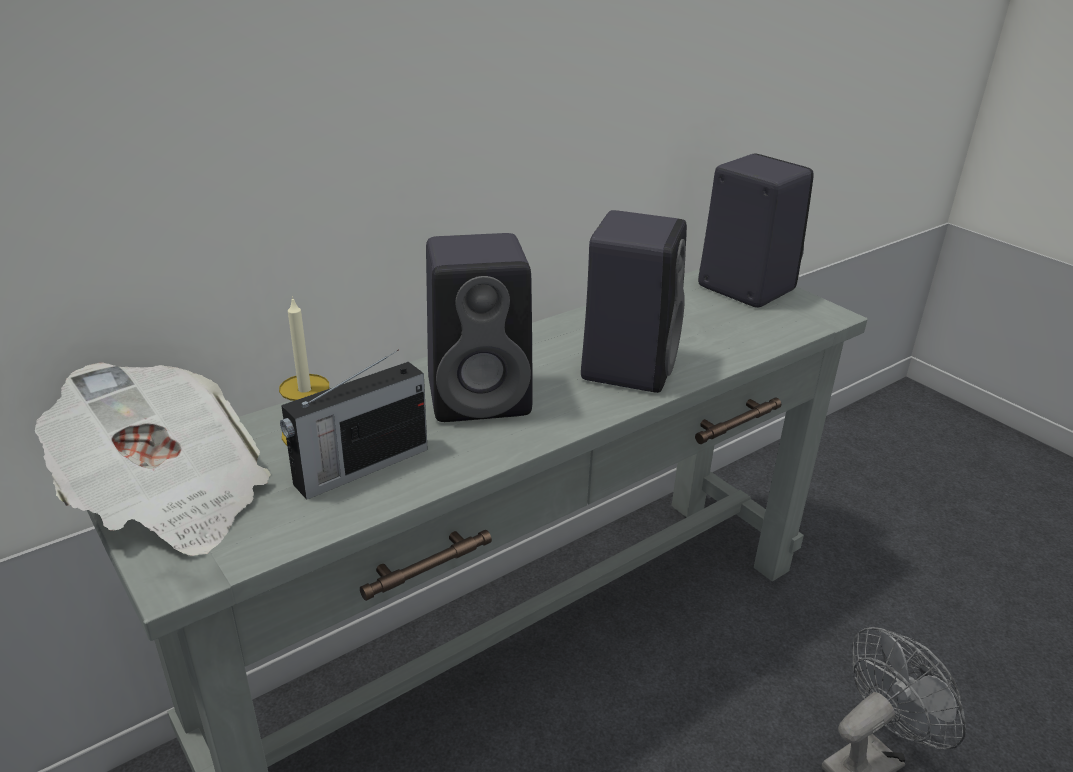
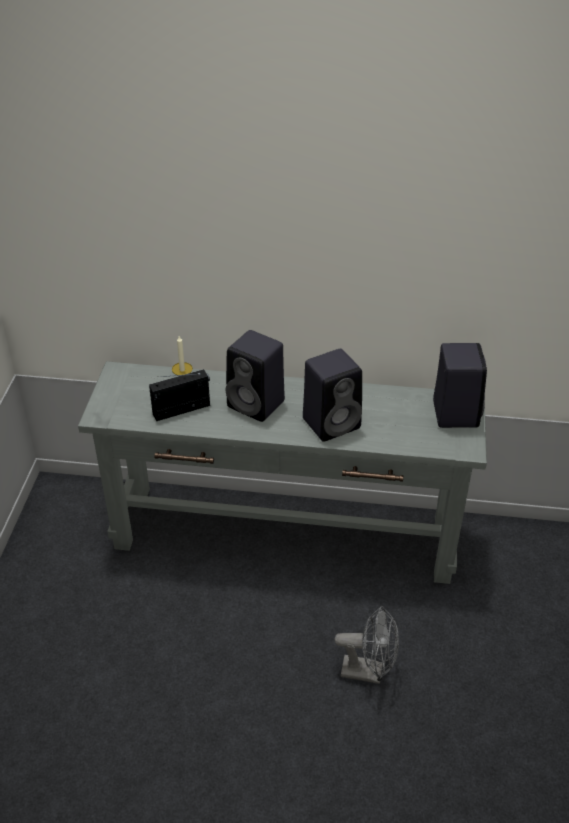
camera: 45 degrees right, 10 degrees up
newspaper [35,362,271,556] -> none
radio [280,349,428,500] -> radio turned 150 degrees clockwise [149,369,210,421]

